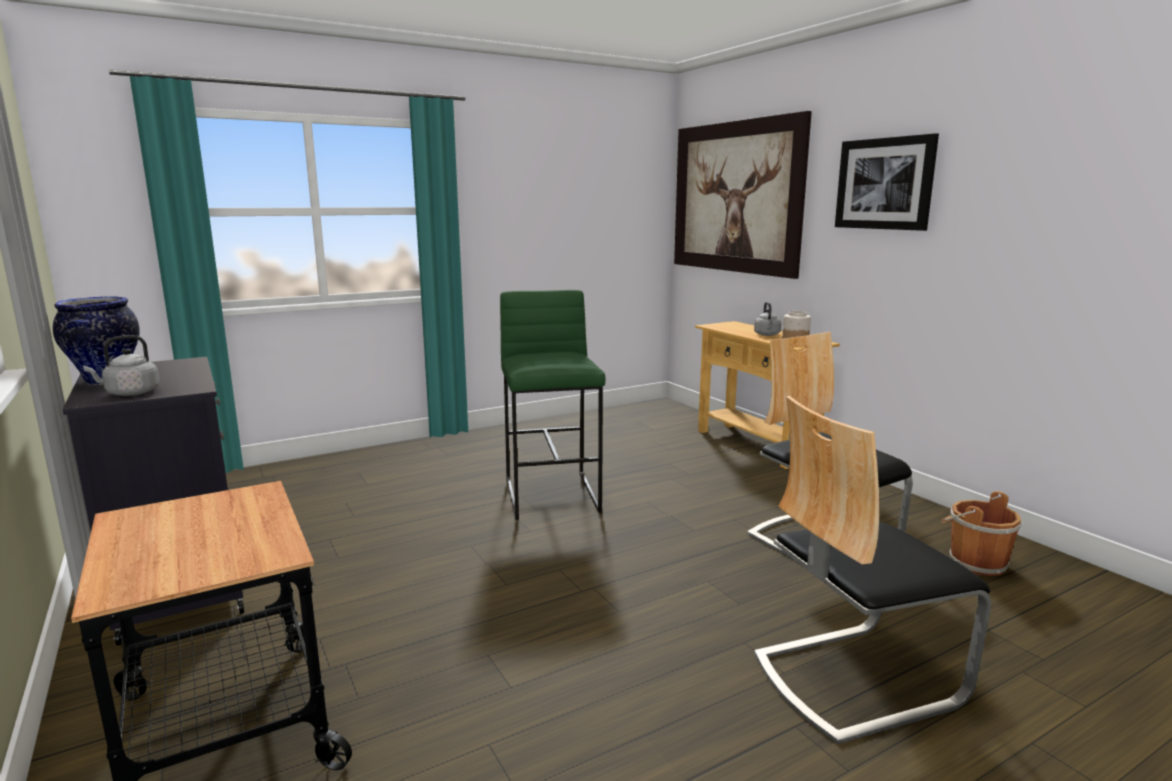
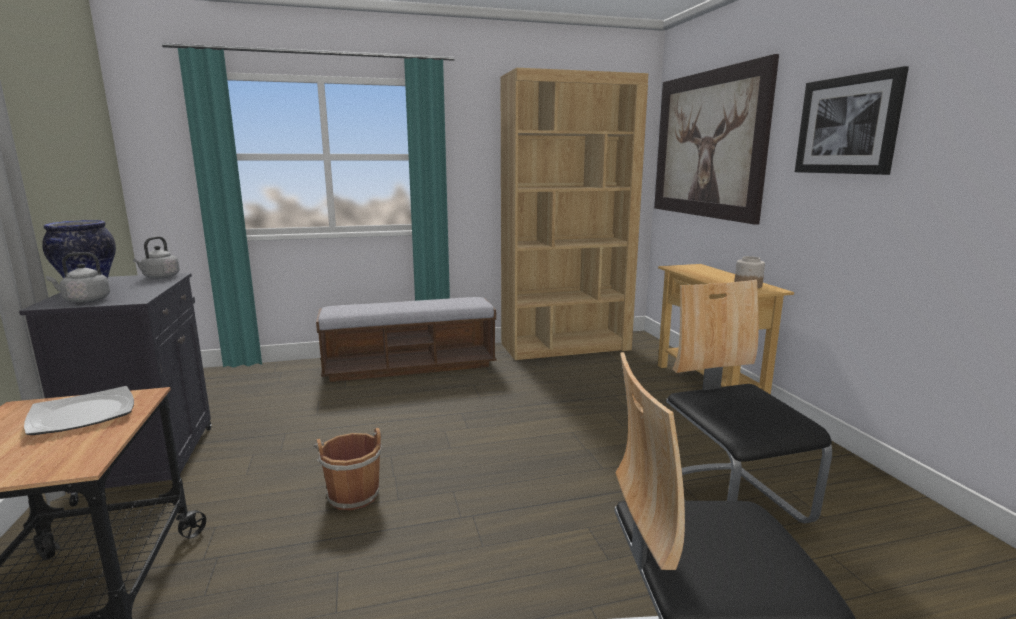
camera: 15 degrees right, 0 degrees up
green stool [500,290,606,520] -> none
grey kettle [754,302,781,336] -> grey kettle moved to [133,236,180,279]
brown bucket [942,491,1021,576] -> brown bucket moved to [314,428,382,510]
none -> plate [24,386,134,435]
none -> bench [316,297,496,382]
none -> brown bookcase [500,68,648,360]

